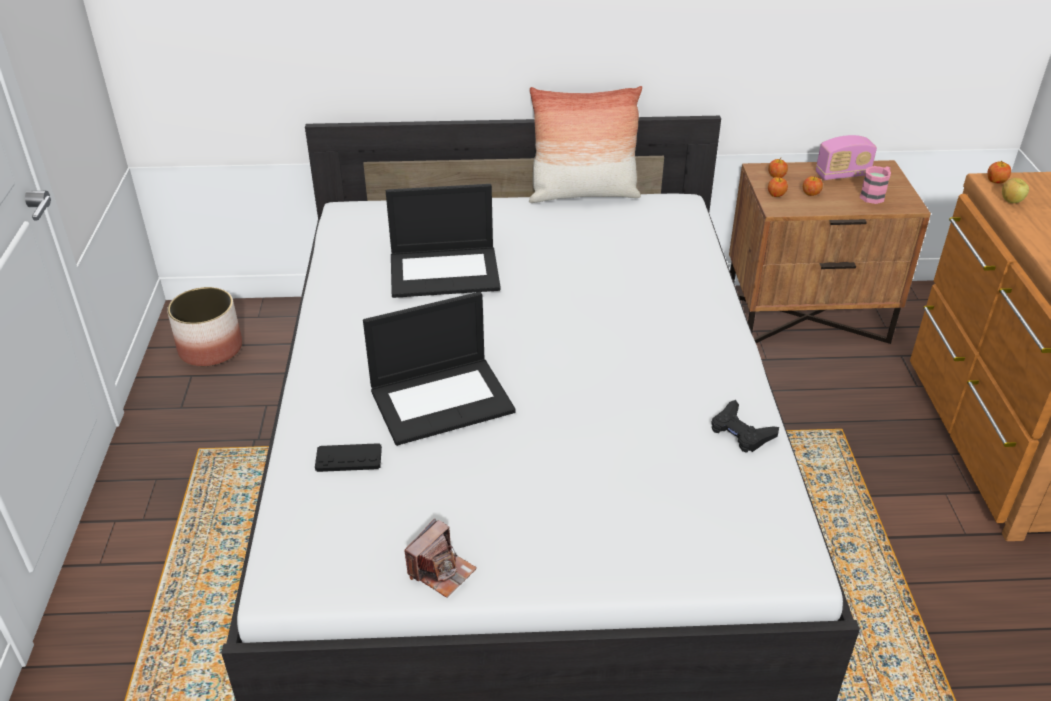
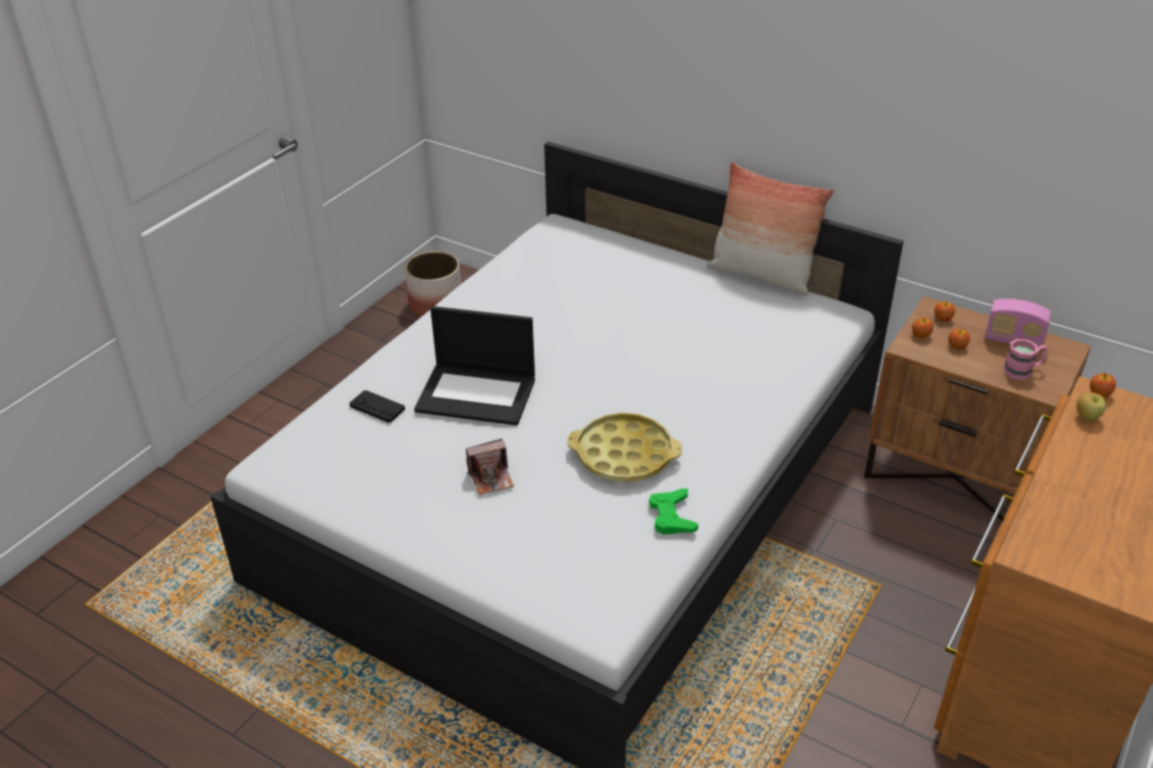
camera: 35 degrees right, 0 degrees up
laptop [386,184,501,298] -> none
camera [404,519,477,598] -> camera moved to [466,439,514,495]
black game controller [711,400,779,453] -> green game controller [649,489,698,535]
none -> yellow tray [568,413,682,482]

